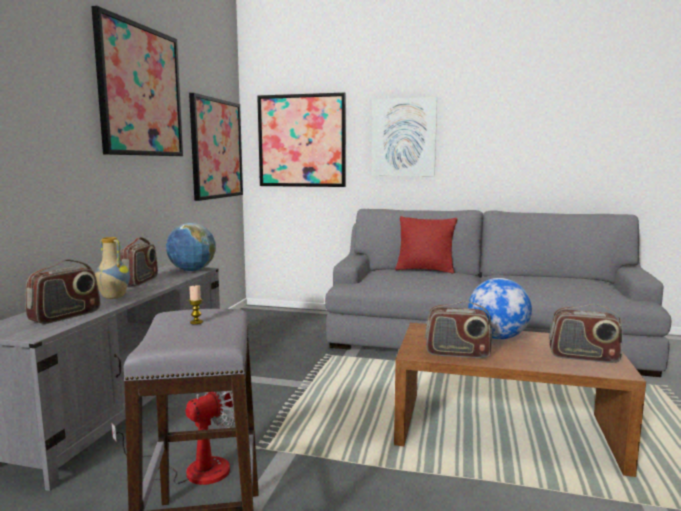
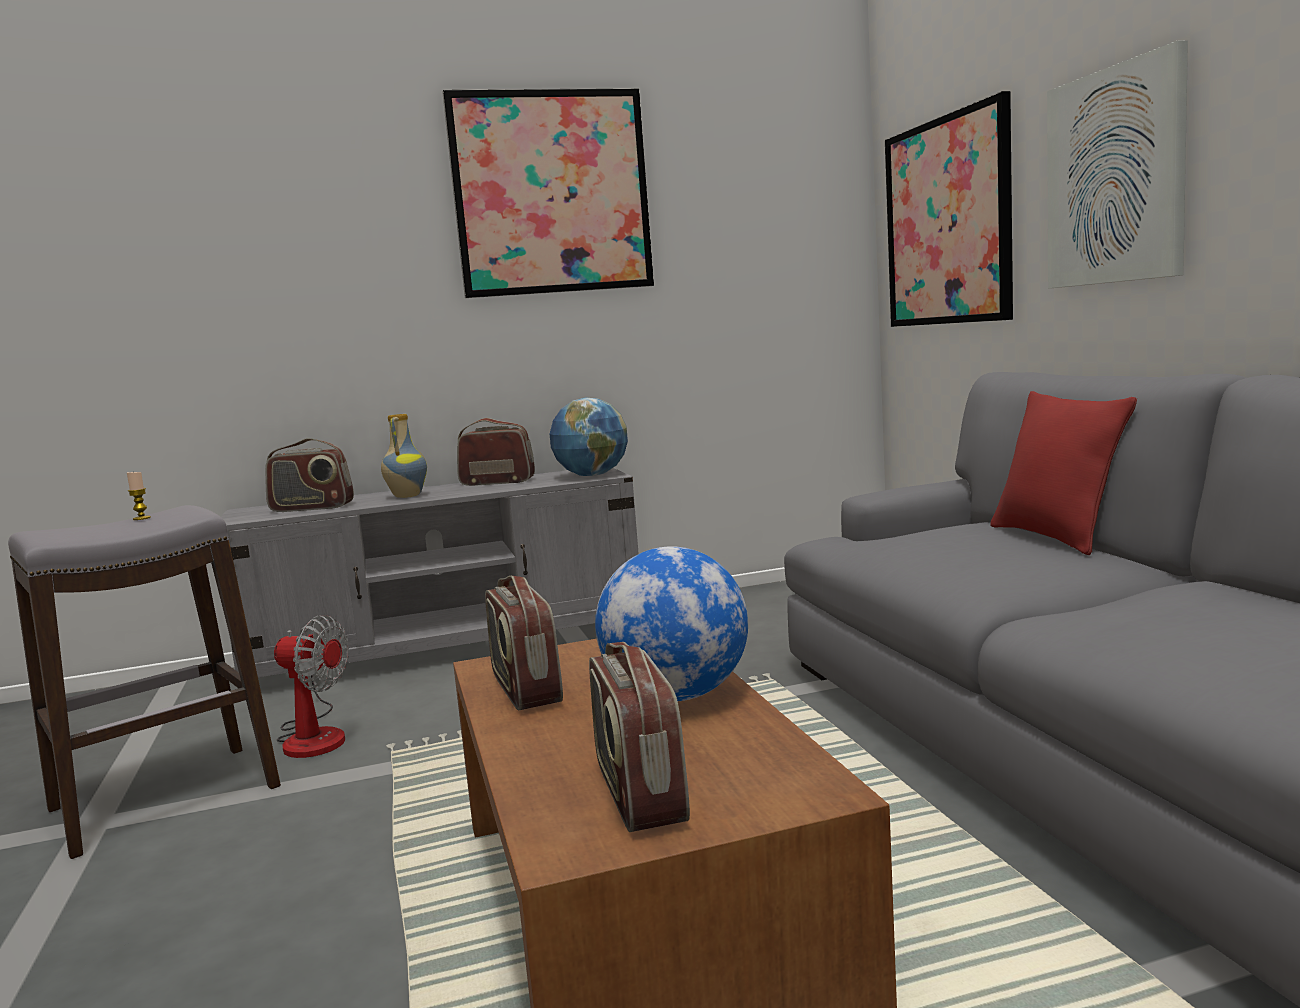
camera: 60 degrees right, 0 degrees up
radio [120,237,158,286] -> radio turned 150 degrees counterclockwise [457,418,535,486]
picture [189,93,243,201] -> none

